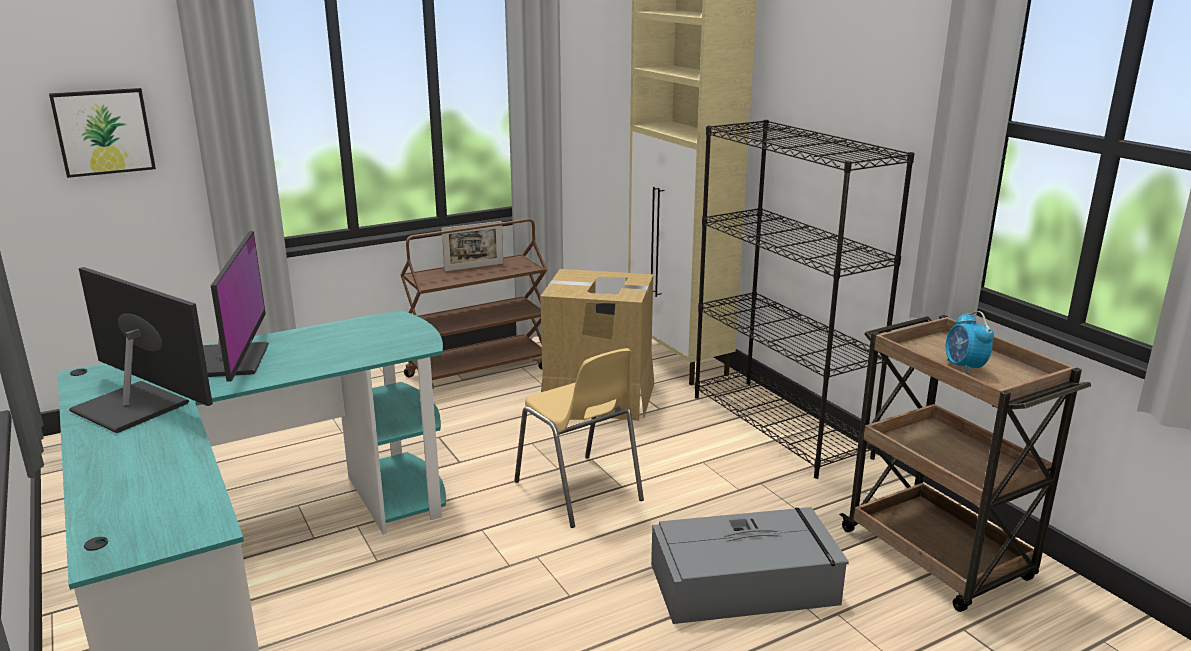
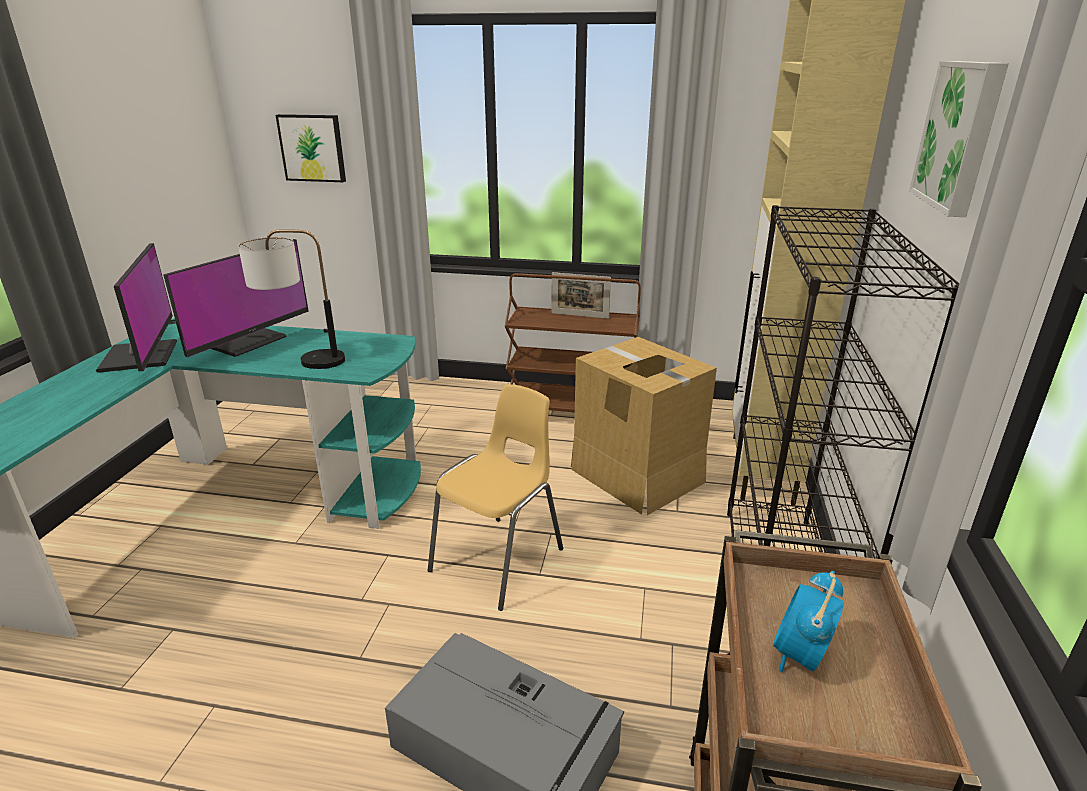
camera: 40 degrees right, 5 degrees up
yellow chair [514,348,644,528] -> yellow chair turned 150 degrees counterclockwise [428,384,563,611]
none -> table lamp [238,229,345,369]
none -> picture [909,61,1009,217]

